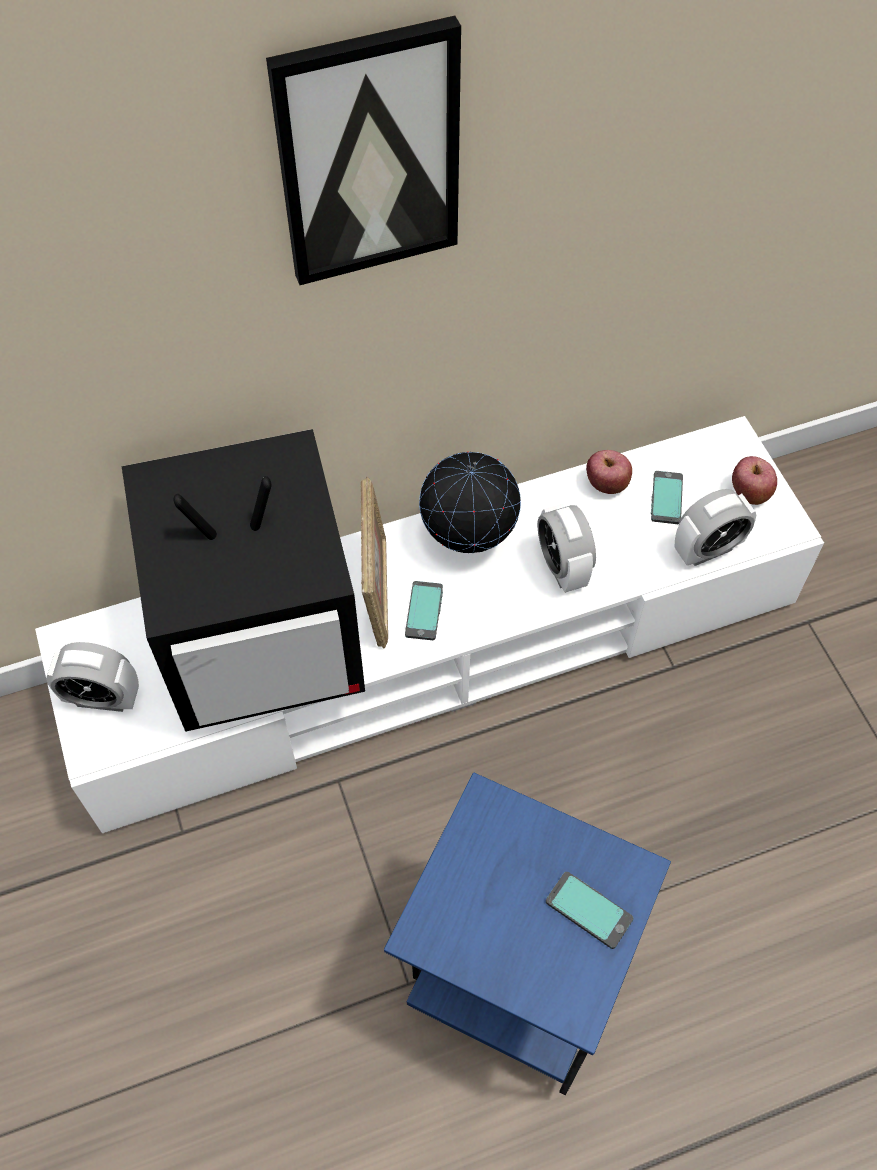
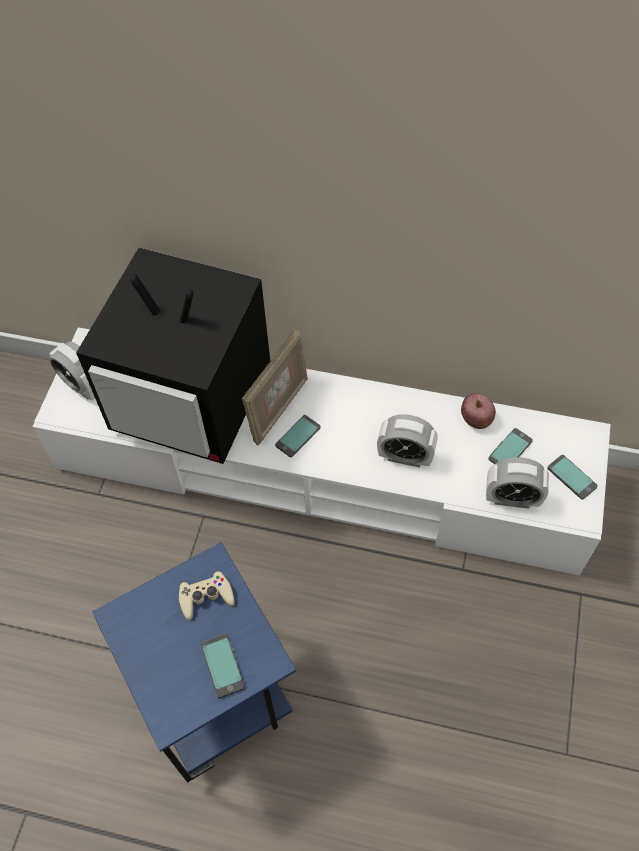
camera: 35 degrees right, 0 degrees up
picture [266,16,461,285] -> none
globe [419,451,521,553] -> none
alarm clock [537,502,596,593] -> alarm clock turned 90 degrees counterclockwise [377,414,438,468]
apple [732,456,777,505] -> phone [547,455,598,500]
none -> beige game controller [179,570,235,620]

